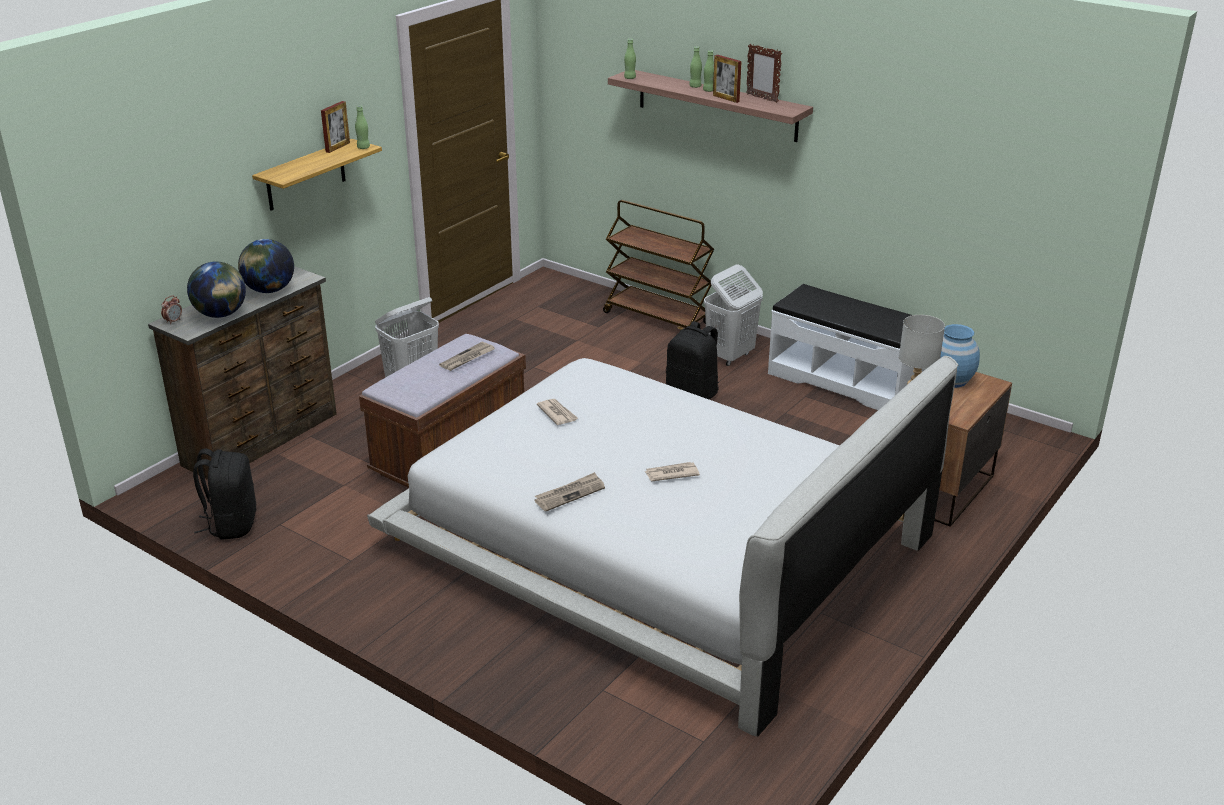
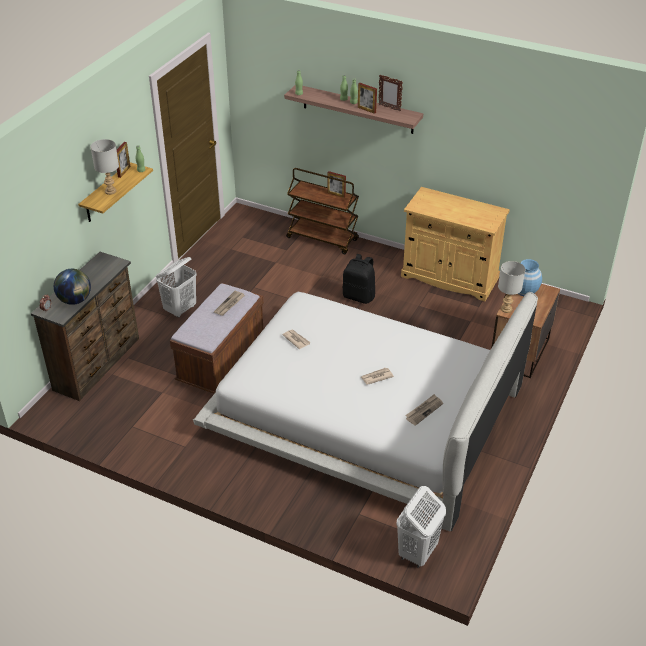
camera: 10 degrees left, 10 degrees up
black backpack [193,449,257,540] -> none
globe [238,239,294,293] -> none
newspaper [534,472,605,511] -> newspaper moved to [405,394,443,426]
white laundry basket [704,265,763,366] -> white laundry basket moved to [396,486,446,568]
white bench [768,284,925,410] -> beige cabinet [401,187,510,301]
none -> grey table lamp [91,139,119,195]
none -> picture frame [327,171,346,198]

